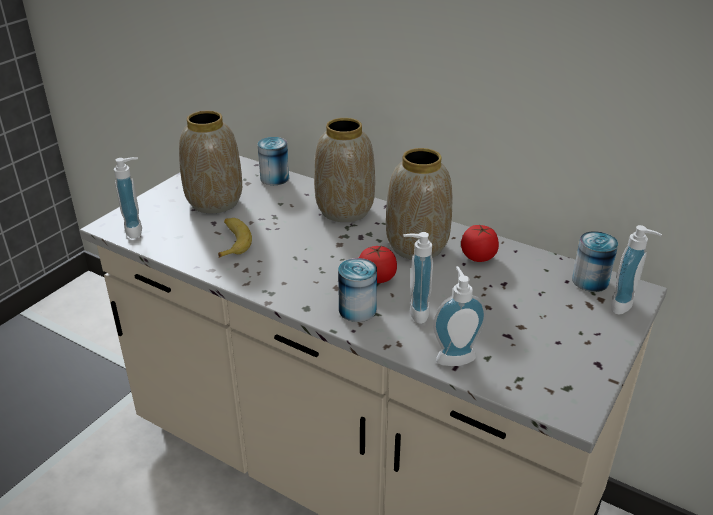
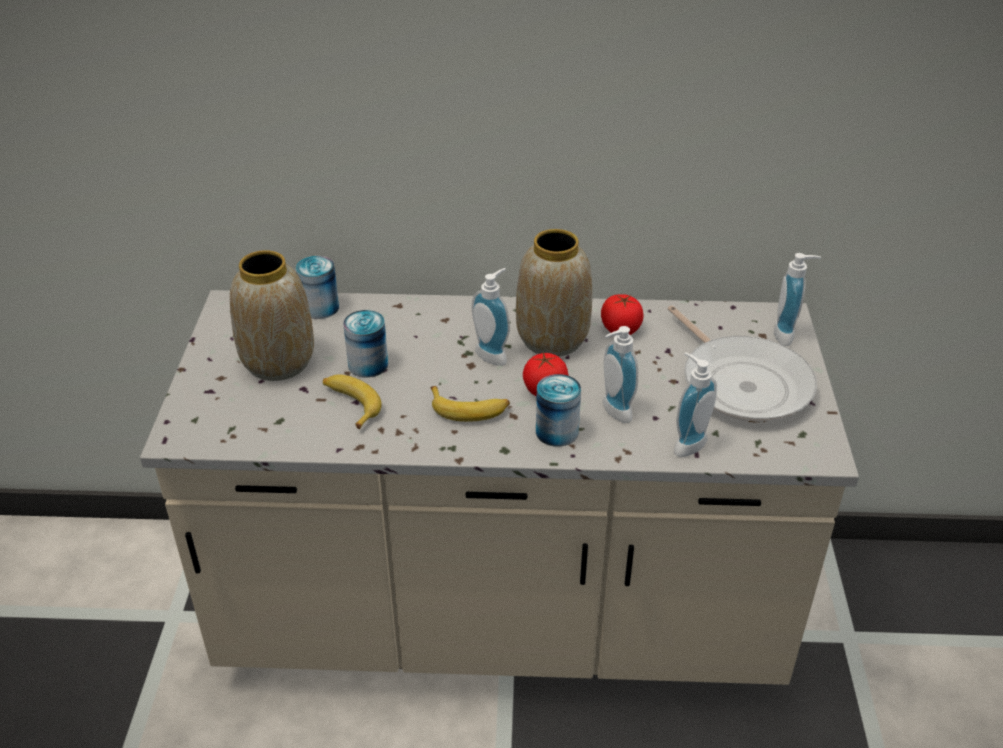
camera: 30 degrees left, 5 degrees up
soap dispenser [114,157,142,238] -> soap dispenser moved to [472,268,510,366]
vase [314,118,375,222] -> none
can [572,231,618,292] -> can moved to [343,310,388,378]
none -> banana [430,386,510,422]
none -> frying pan [667,305,817,422]

